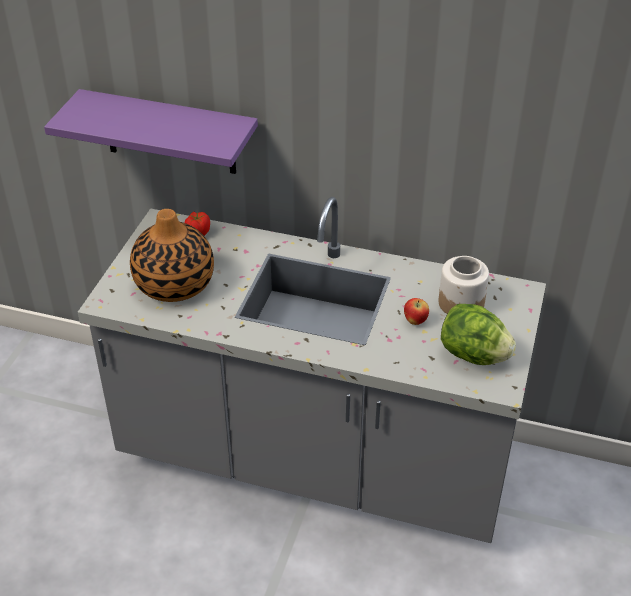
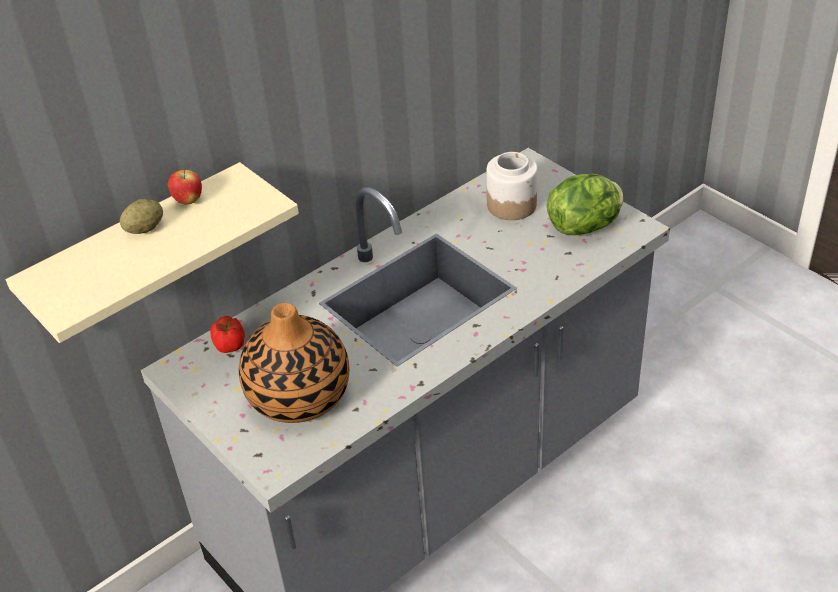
camera: 55 degrees left, 0 degrees up
purple shelf [44,89,258,174] -> beige shelf [6,162,299,343]
apple [404,298,429,325] -> apple moved to [168,168,202,204]
none -> potato [120,199,163,234]

